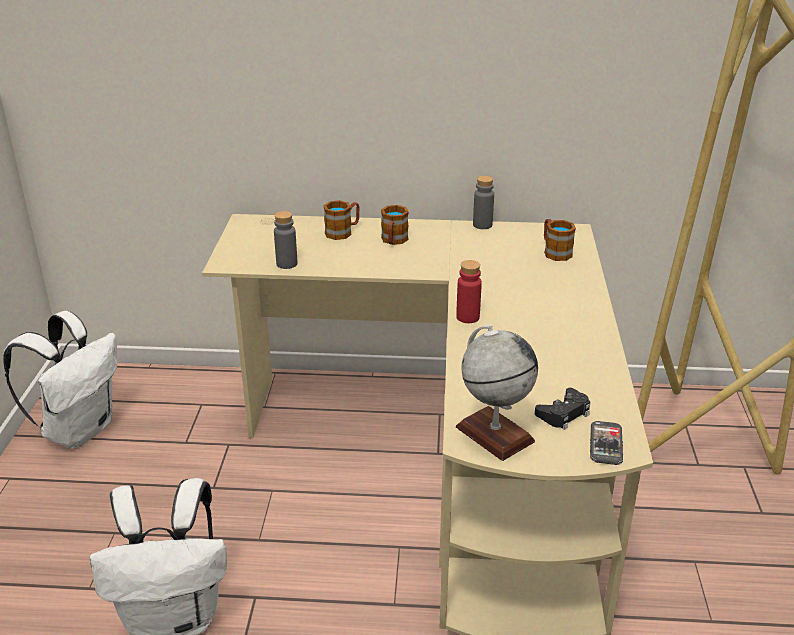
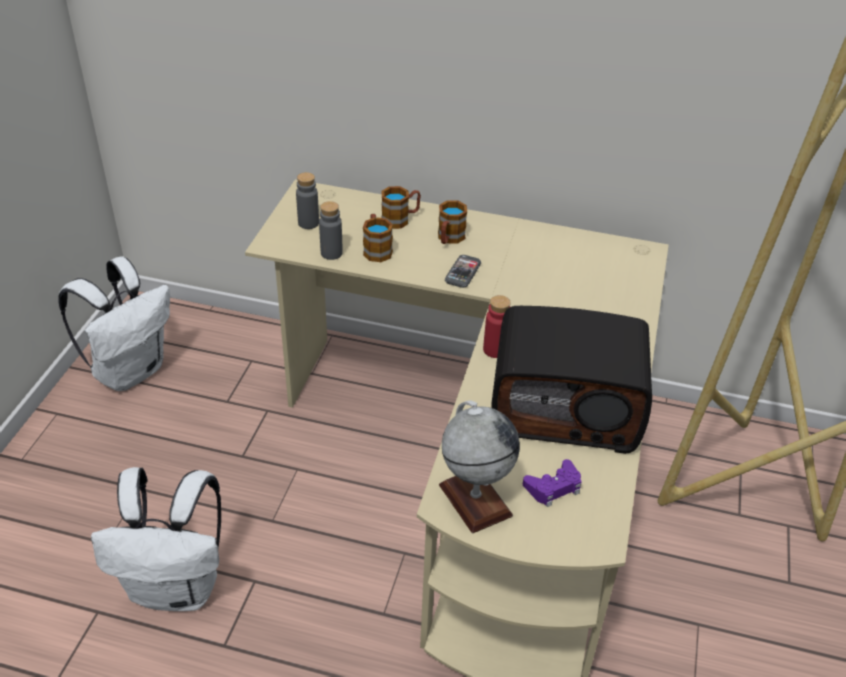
camera: 10 degrees right, 10 degrees up
grey bottle [473,176,494,229] -> grey bottle moved to [296,172,319,229]
black game controller [535,388,590,430] -> purple game controller [523,459,582,507]
mug [544,219,576,261] -> mug moved to [363,214,393,262]
phone [590,421,623,465] -> phone moved to [445,255,481,288]
none -> radio [491,306,652,454]

